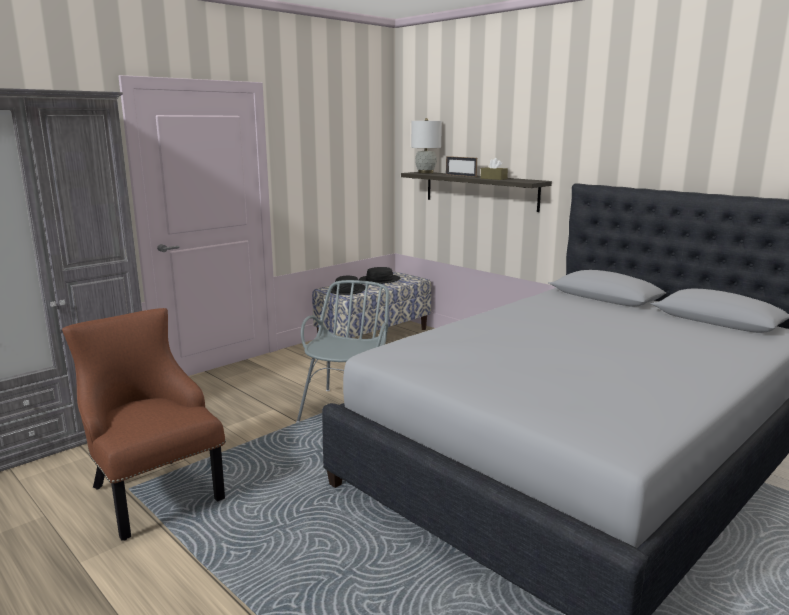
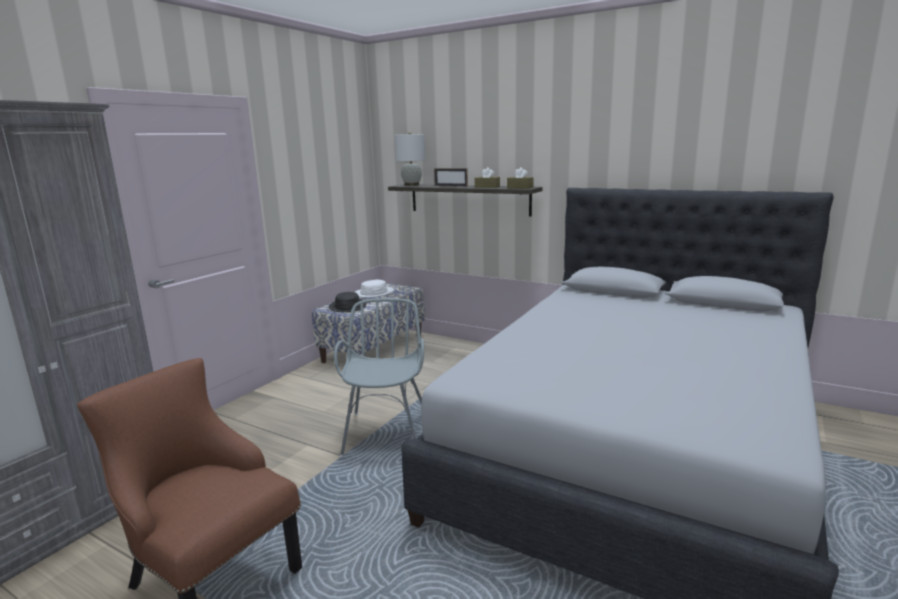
camera: 15 degrees left, 0 degrees up
black hat [359,267,400,284] -> white hat [355,280,394,297]
none -> brown tissue box [507,167,534,189]

